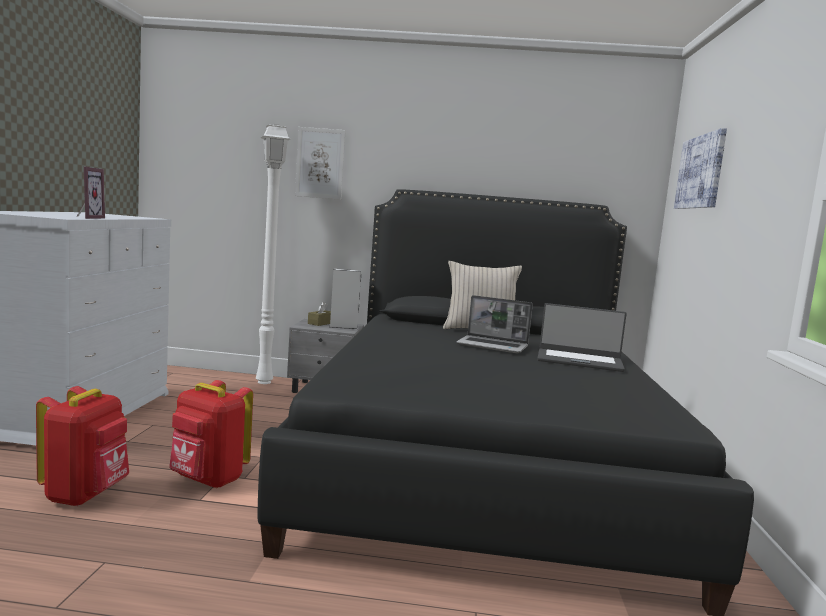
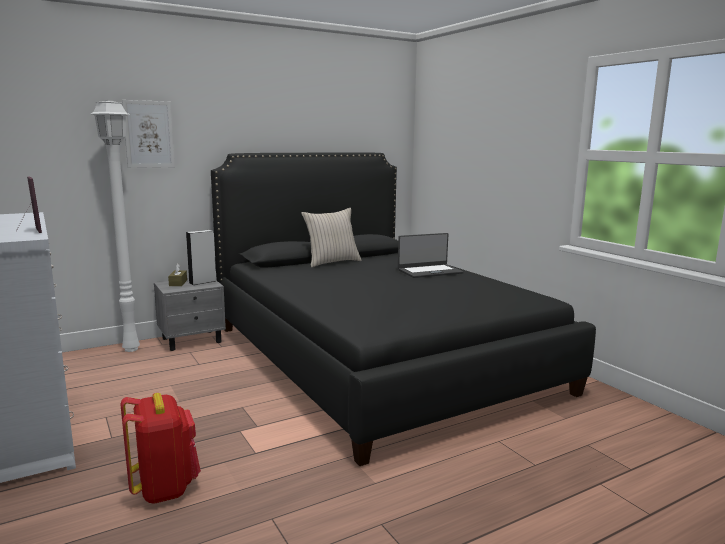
camera: 35 degrees left, 5 degrees up
red backpack [169,380,253,488] -> none
laptop [456,295,533,353] -> none
picture [674,128,727,209] -> none

